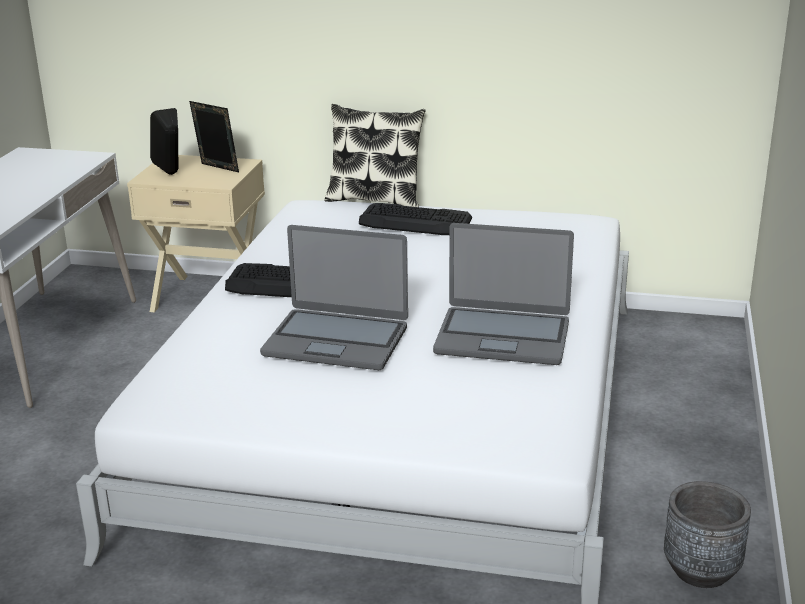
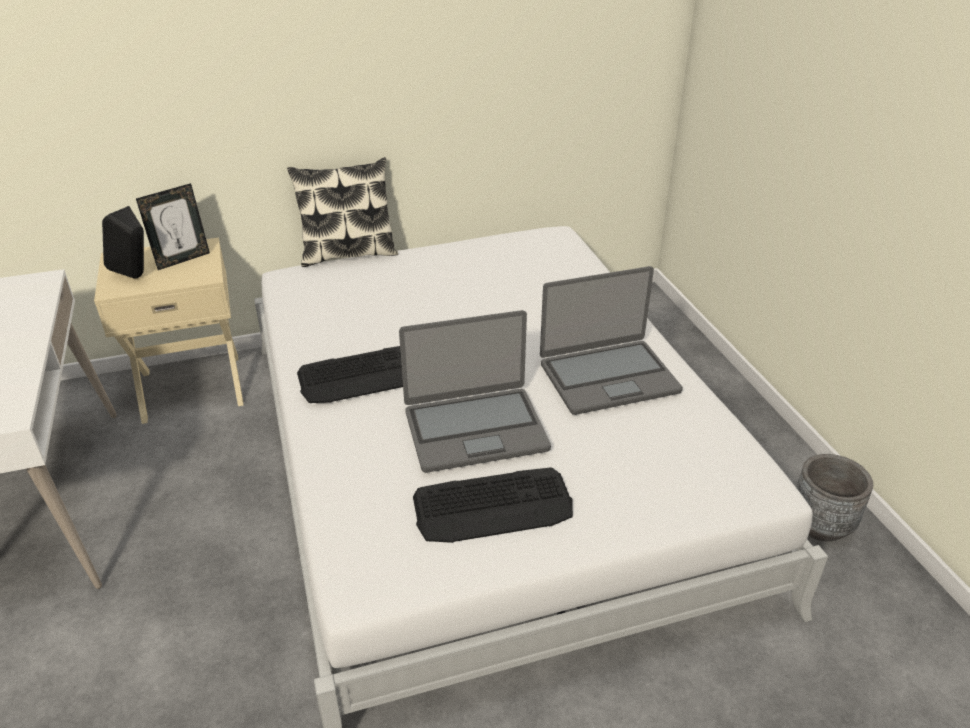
camera: 30 degrees left, 10 degrees up
picture frame [189,101,239,172] -> picture frame turned 135 degrees clockwise [136,183,210,270]
keyboard [359,203,472,235] -> keyboard moved to [413,467,573,543]

